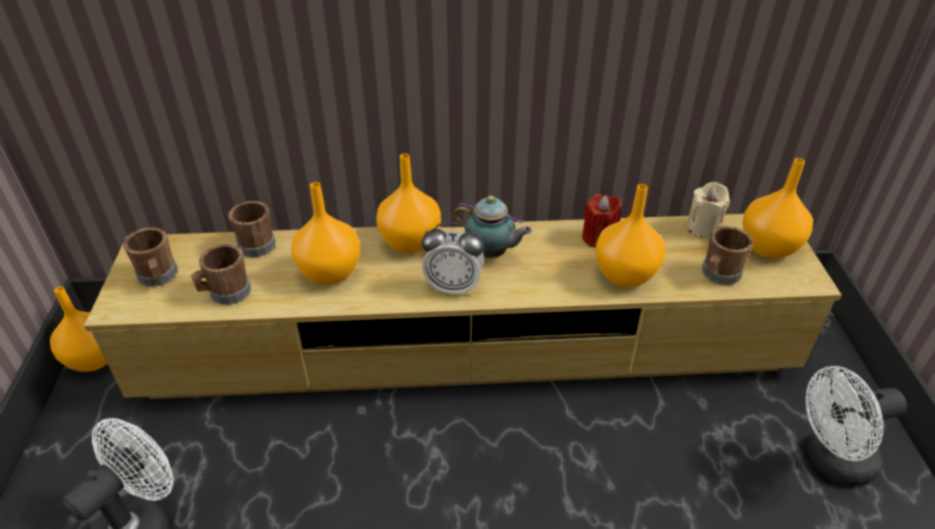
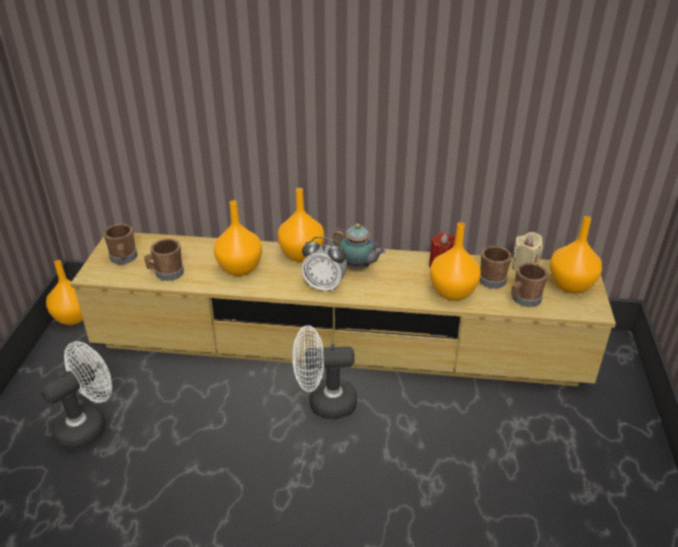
camera: 10 degrees right, 5 degrees down
brown mug [228,201,276,257] -> brown mug moved to [480,246,512,289]
white fan [806,366,907,487] -> white fan moved to [292,325,357,419]

